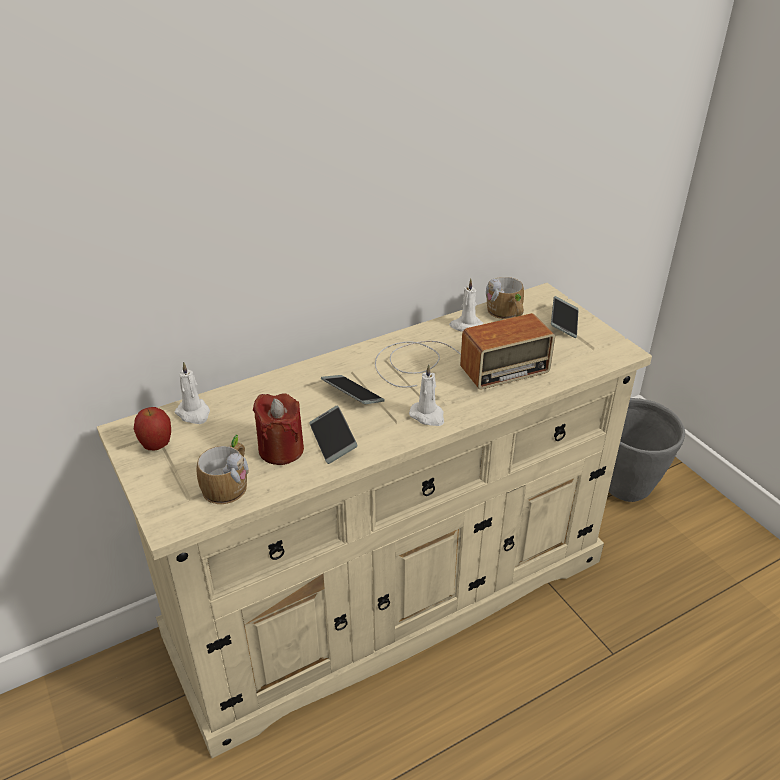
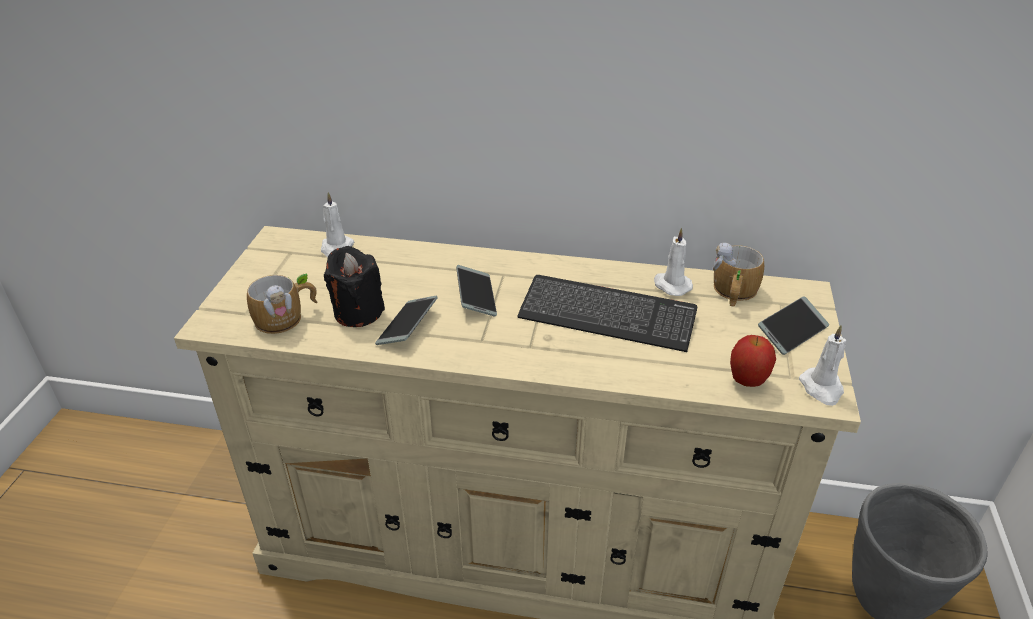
camera: 40 degrees right, 0 degrees up
apple [134,407,171,450] -> apple moved to [730,335,776,387]
red candle [253,393,304,465] -> black candle [324,246,385,327]
radio [375,313,555,390] -> keyboard [517,275,697,352]
white candle [409,364,444,426] -> white candle moved to [799,325,846,406]

